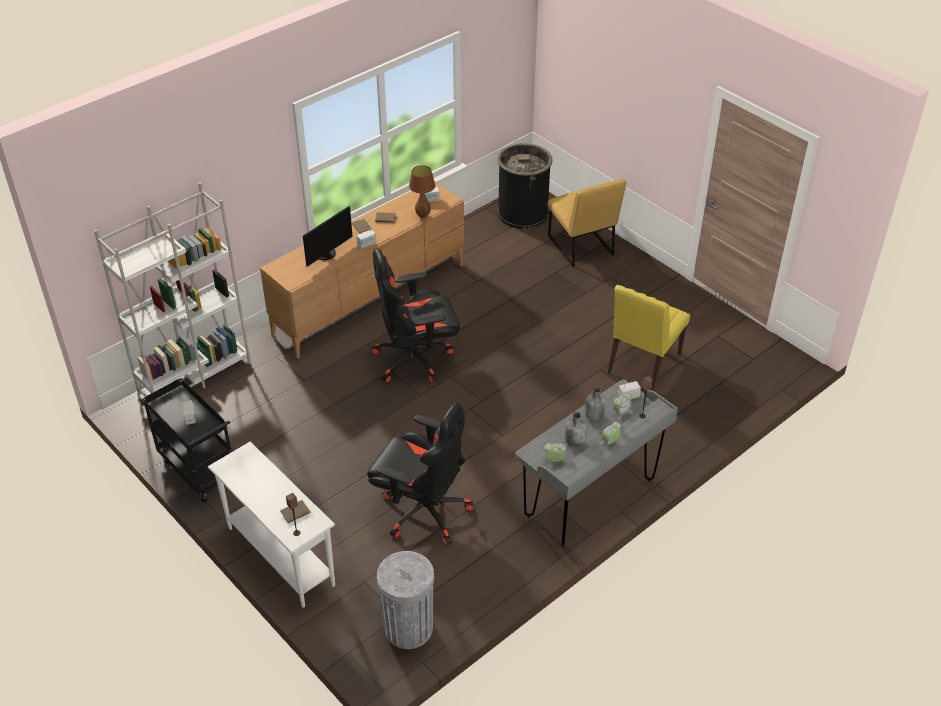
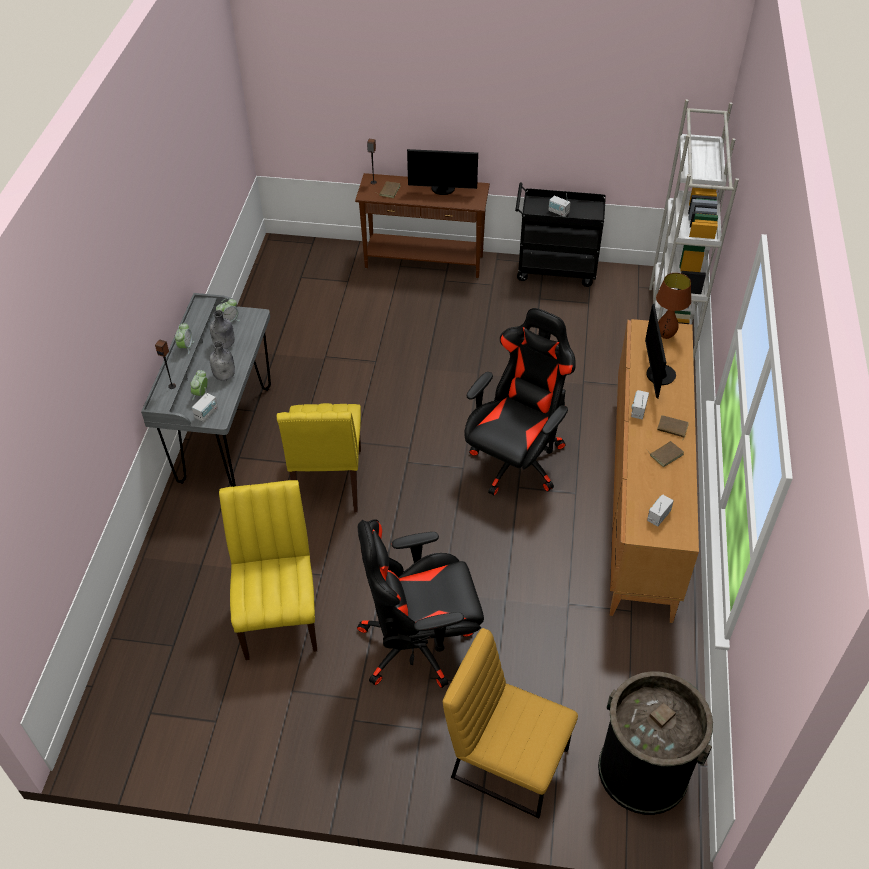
camera: 140 degrees right, 5 degrees up
white console table [208,442,335,608] -> brown console table [355,173,490,278]
black office chair [367,403,474,545] -> black office chair moved to [357,519,484,688]
grey trash can [377,551,434,649] -> none
brown table lamp [409,165,435,218] -> brown table lamp moved to [656,273,691,339]
none -> yellow chair [277,403,361,512]
none -> monitor [407,149,478,195]

